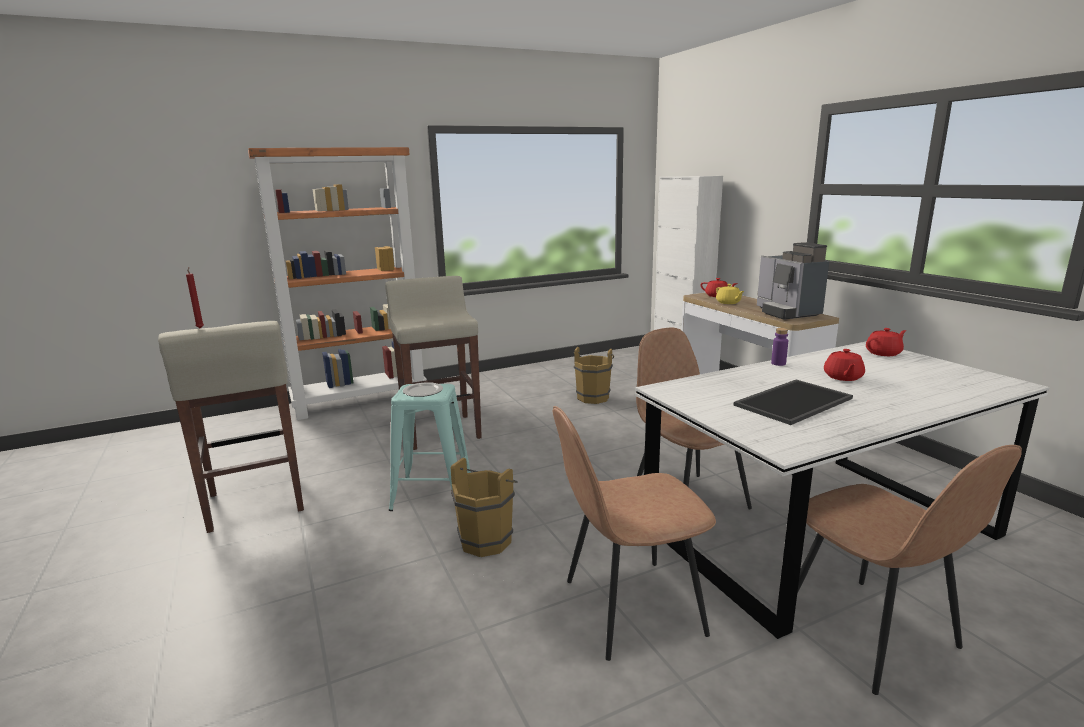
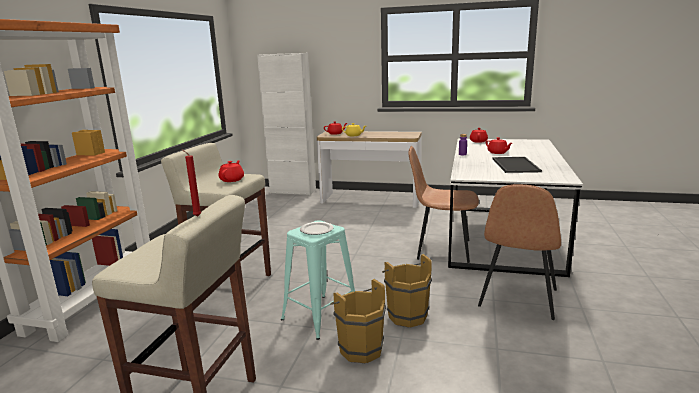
camera: 50 degrees left, 0 degrees up
brown bucket [574,347,614,404] -> brown bucket moved to [330,279,386,363]
coffee machine [757,242,829,320] -> none
brown chair [797,445,1022,695] -> none
none -> red teapot [219,160,244,182]

